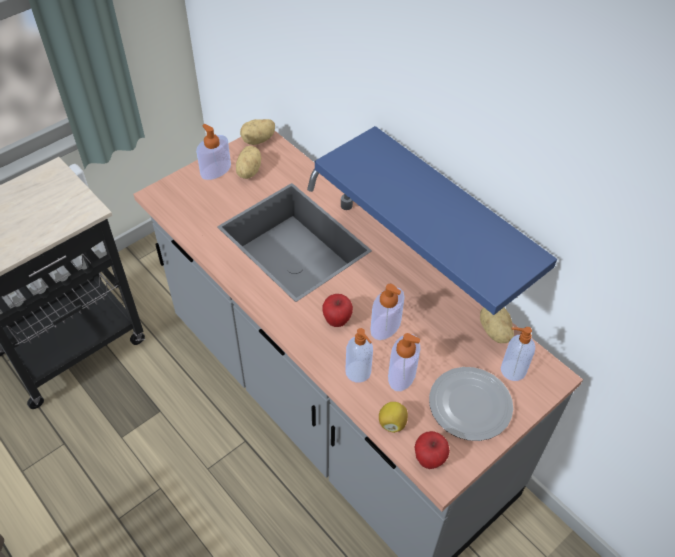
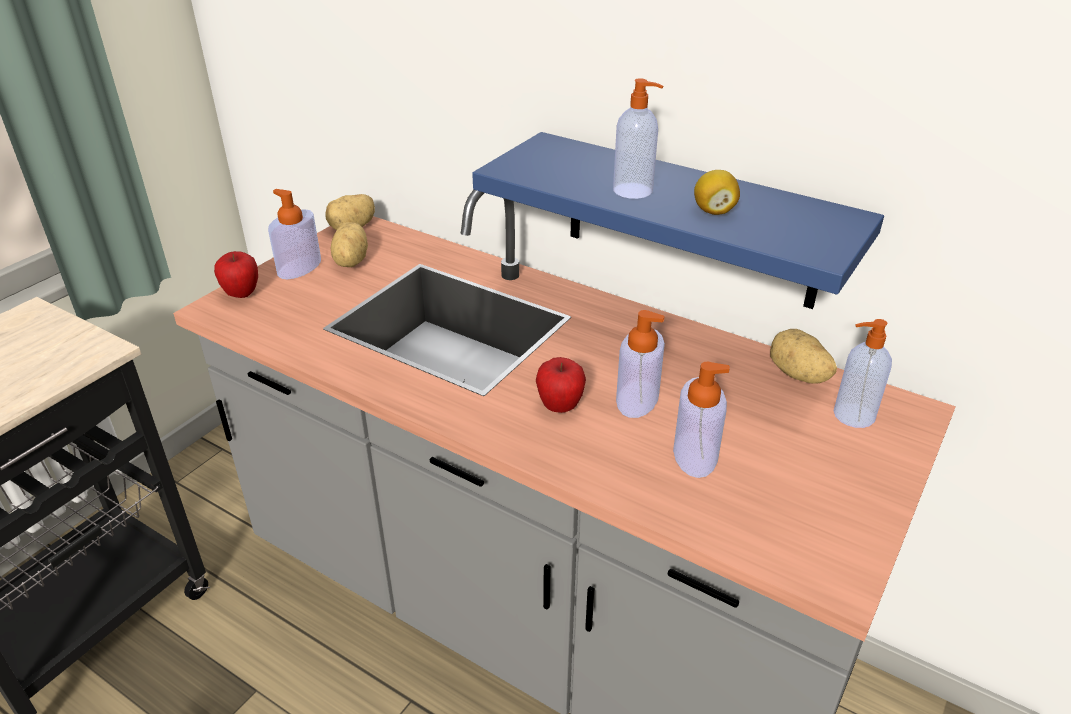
camera: 15 degrees left, 15 degrees down
soap dispenser [345,328,373,383] -> soap dispenser moved to [613,78,663,199]
lemon [379,402,408,433] -> lemon moved to [694,170,740,215]
apple [414,431,450,469] -> apple moved to [214,251,258,298]
plate [429,367,513,441] -> none

